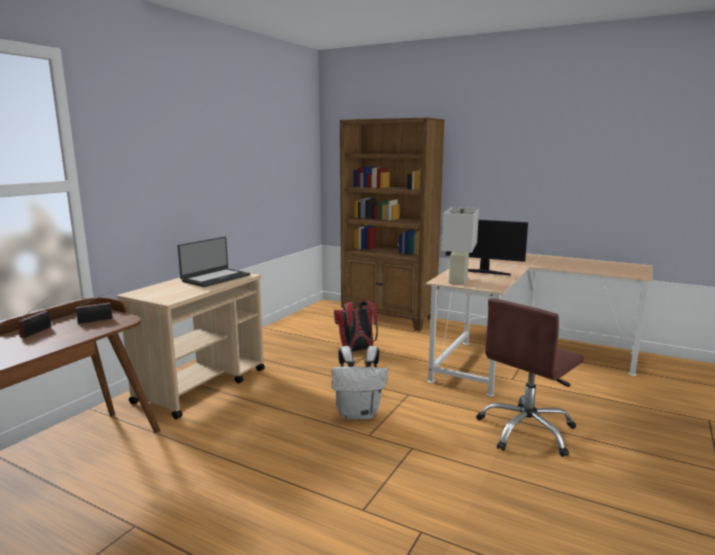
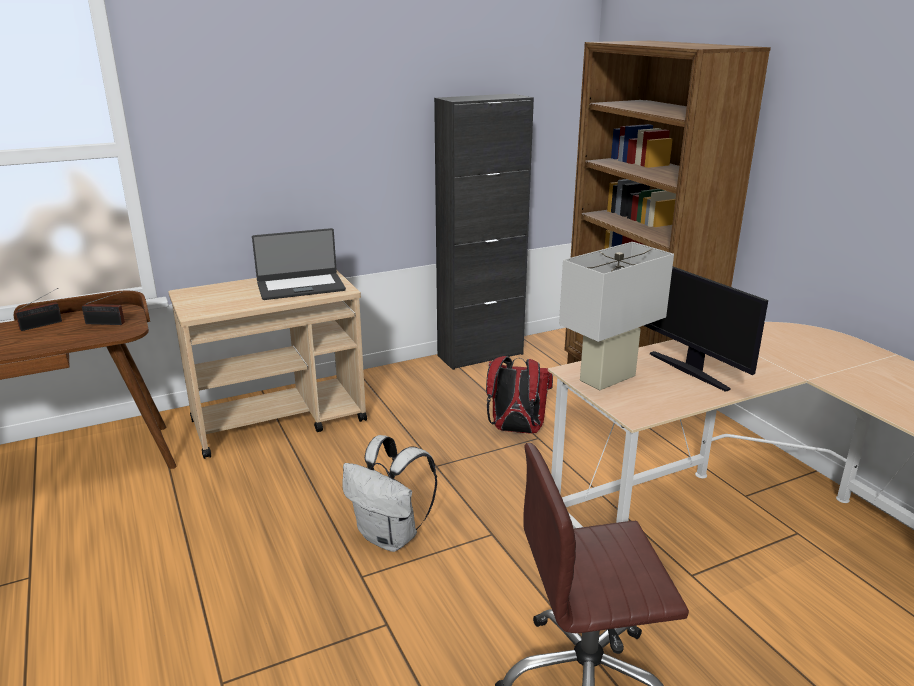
camera: 35 degrees right, 10 degrees up
none -> black cabinet [434,94,534,370]

